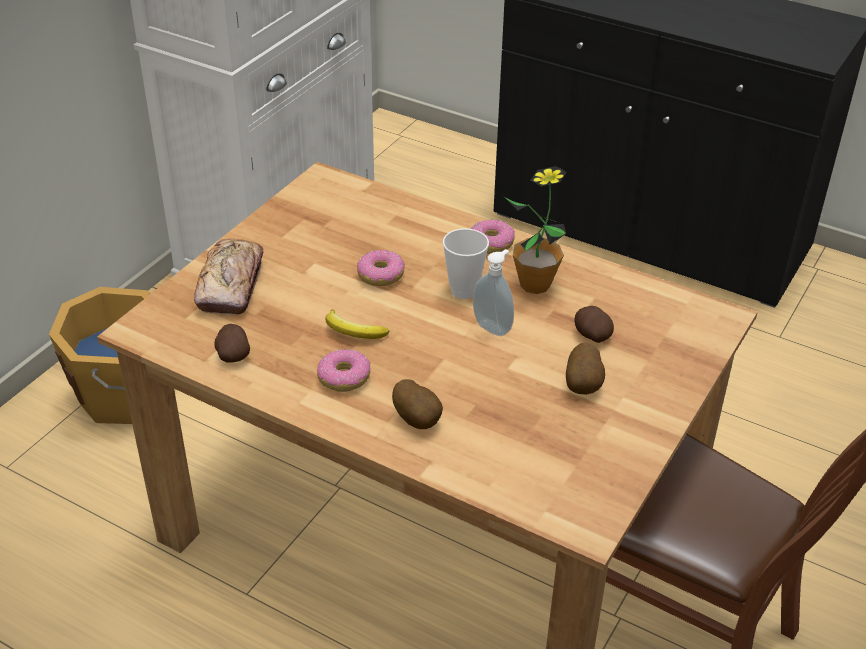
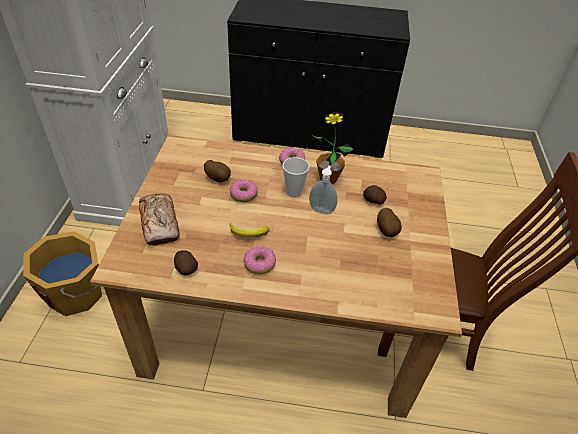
camera: 25 degrees left, 5 degrees up
potato [392,379,443,429] -> potato moved to [204,160,231,182]

